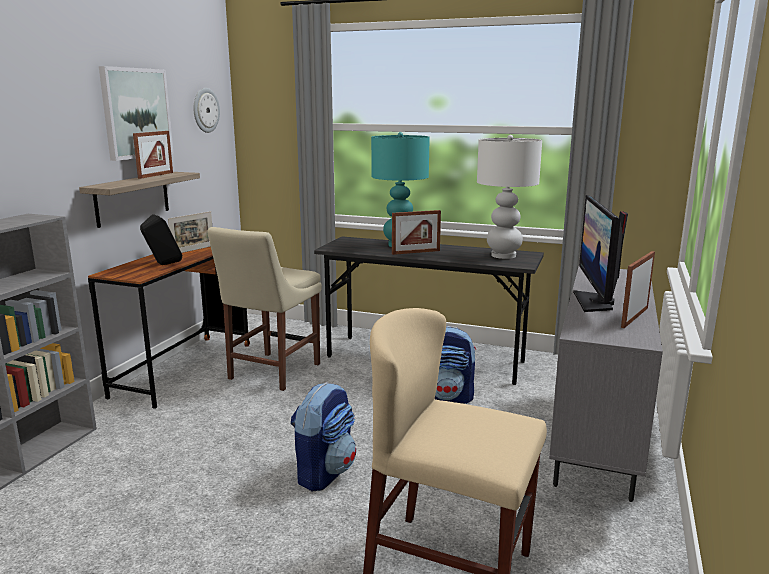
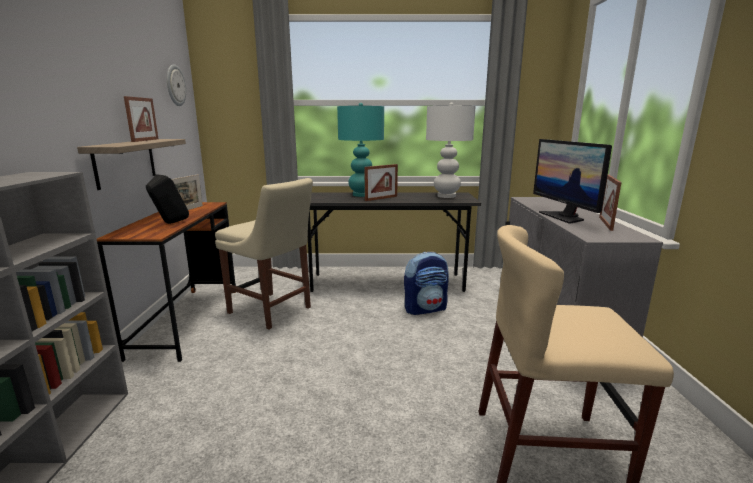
camera: 20 degrees left, 0 degrees up
picture [99,66,174,161] -> none
beige chair [207,227,322,391] -> beige chair turned 60 degrees counterclockwise [215,178,313,330]
backpack [290,382,356,491] -> none

